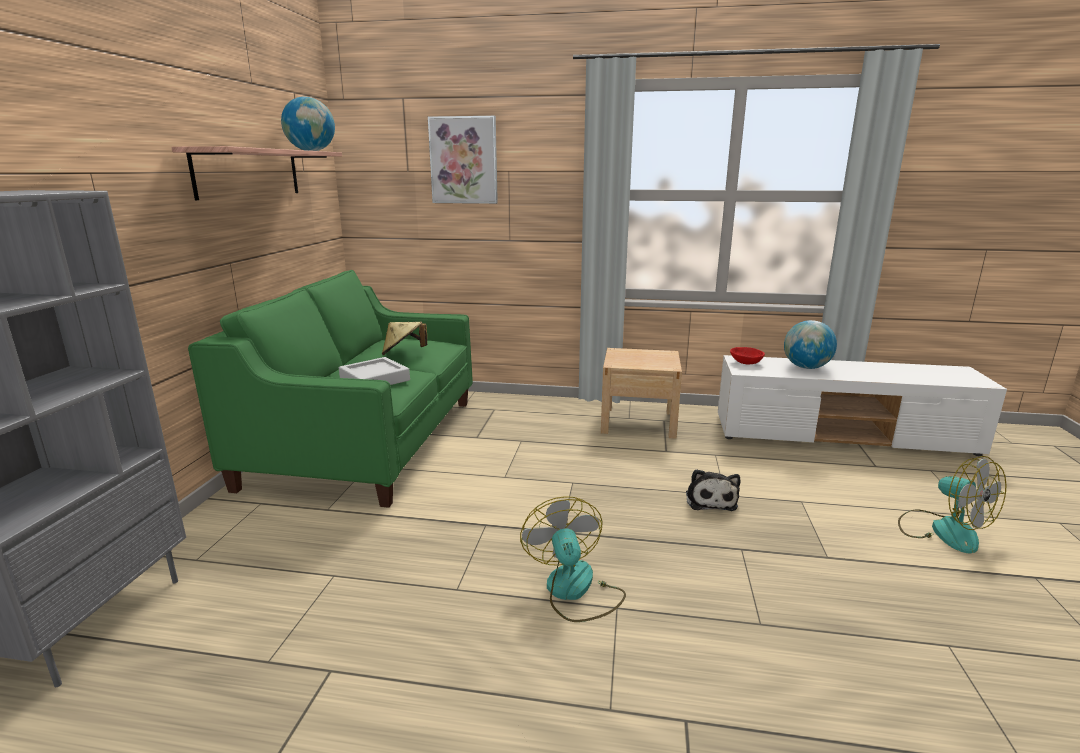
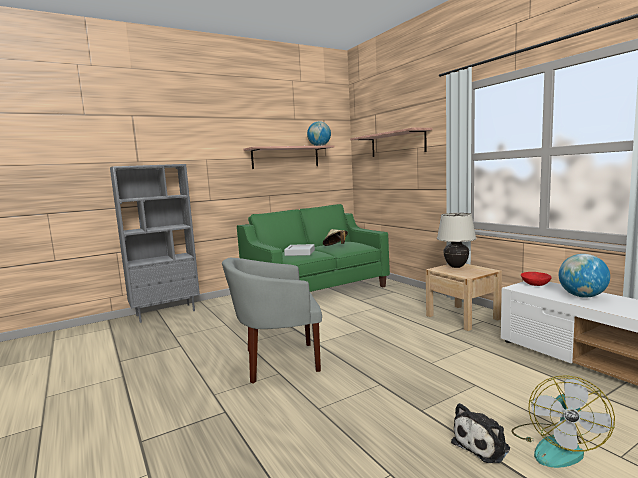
camera: 50 degrees right, 10 degrees down
picture [428,116,498,204] -> shelf [350,128,433,157]
fan [520,496,626,622] -> grey armchair [222,258,322,384]
plush toy [686,469,740,511] -> plush toy moved to [451,403,510,463]
none -> beige table lamp [437,213,477,268]

